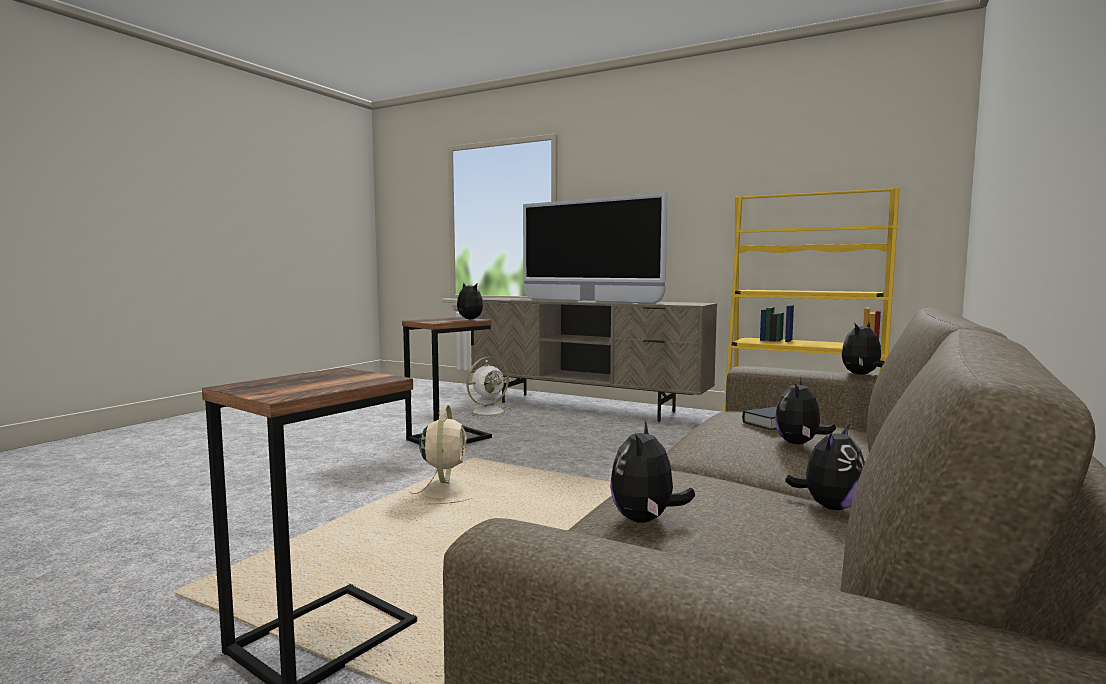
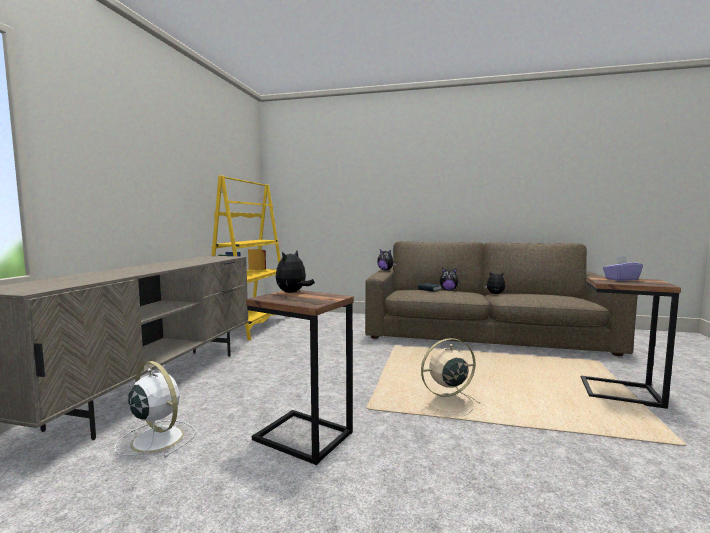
camera: 105 degrees left, 0 degrees up
television [523,193,668,304] -> none
plush toy [610,421,695,523] -> none
none -> purple tissue box [603,256,643,281]

